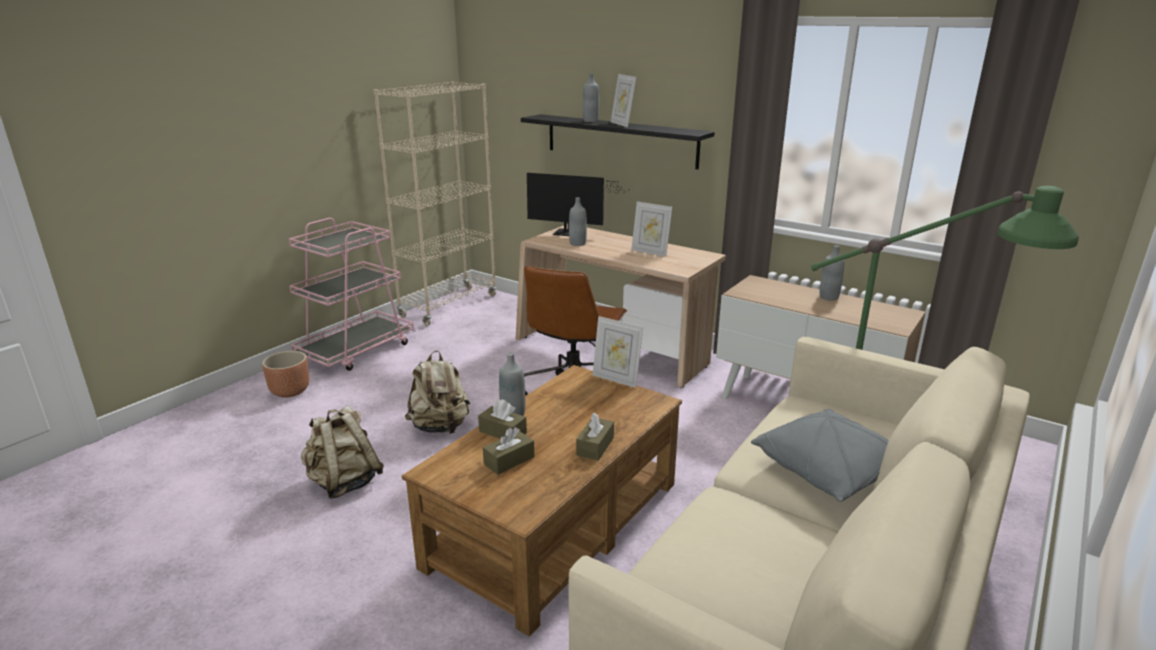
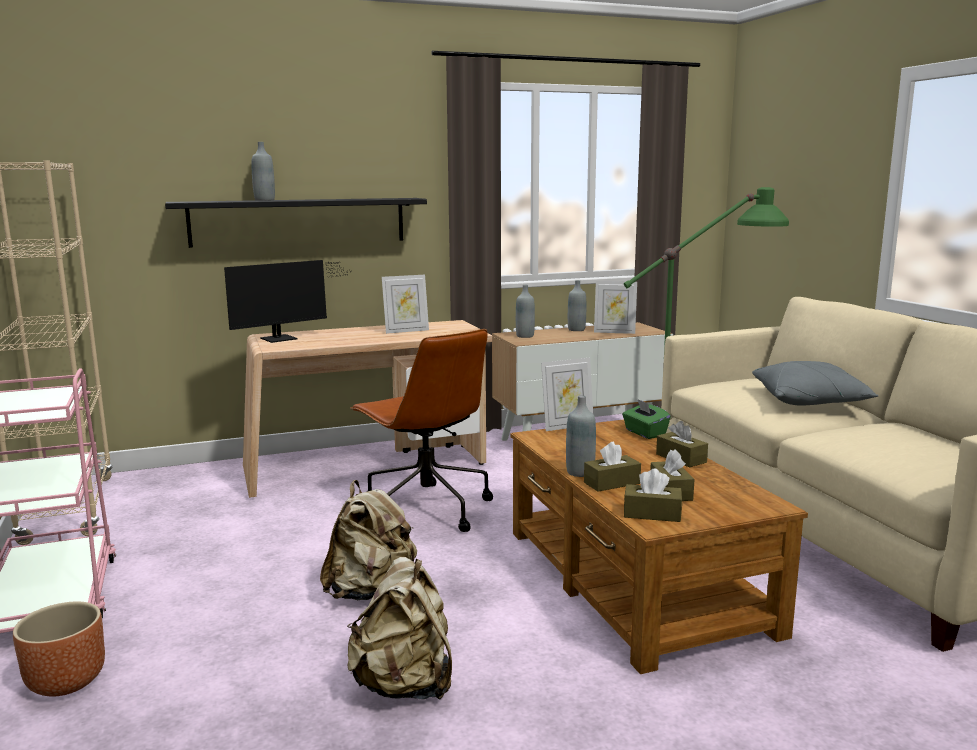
camera: 55 degrees left, 10 degrees down
grey bottle [569,197,587,246] -> grey bottle moved to [516,285,535,338]
picture frame [611,74,636,127] -> picture frame moved to [594,281,637,334]
none -> green tissue box [622,399,671,439]
none -> brown tissue box [624,468,682,522]

